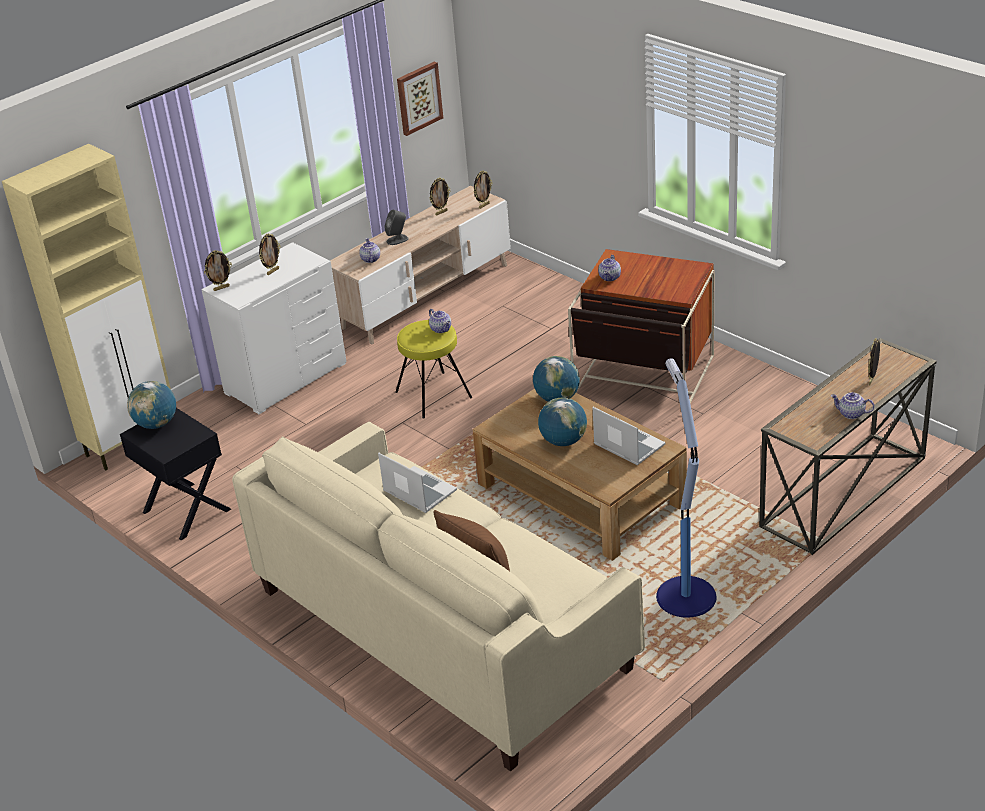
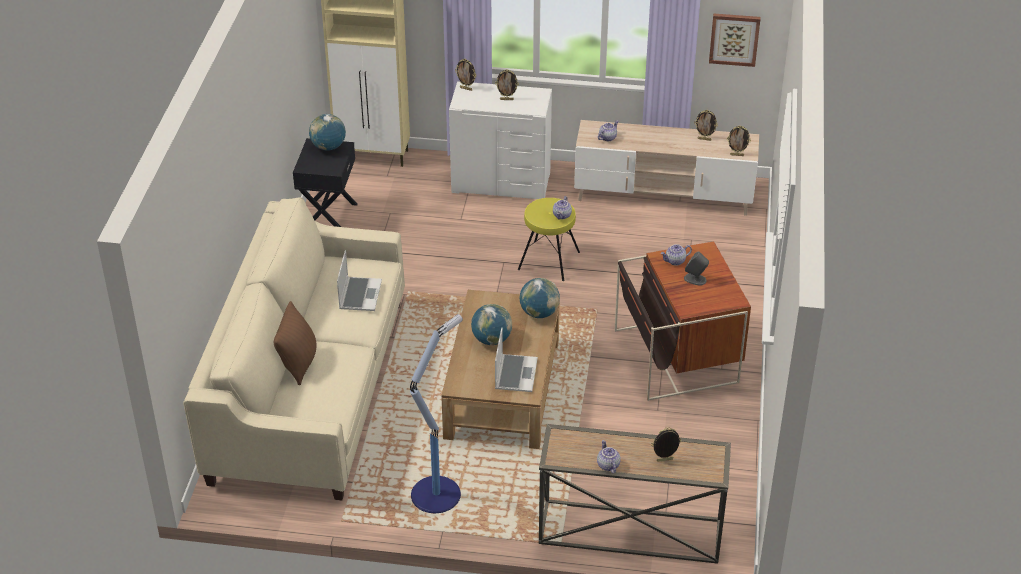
camera: 50 degrees right, 5 degrees up
grey speaker [384,210,408,245] -> grey speaker moved to [684,251,709,286]

